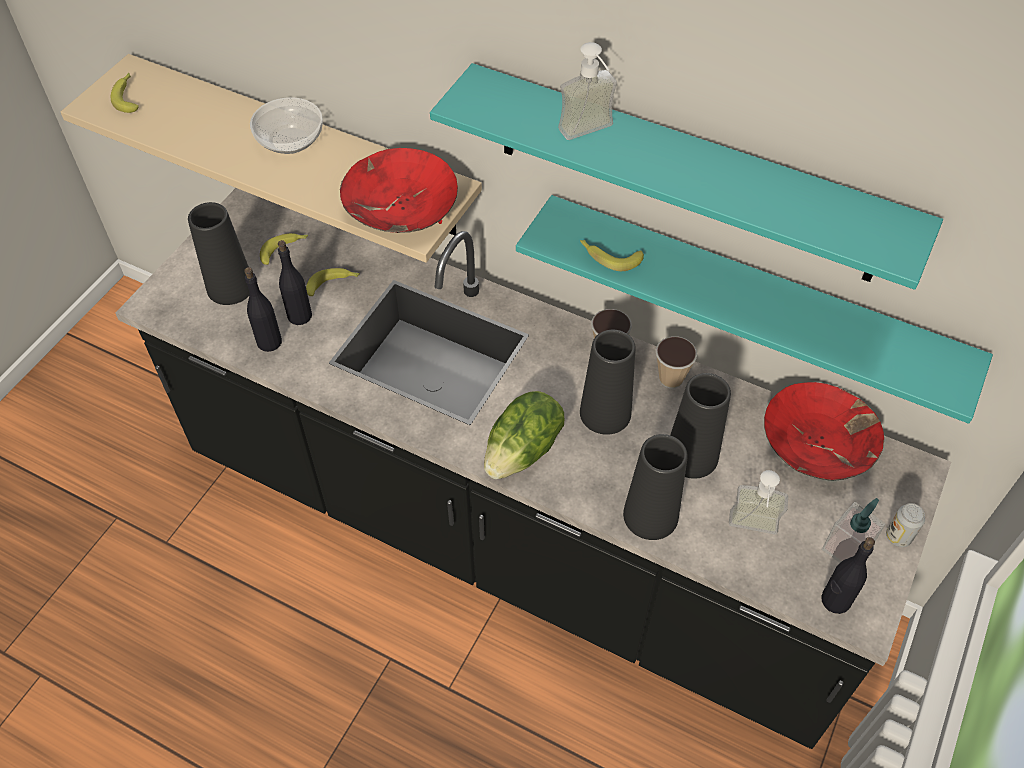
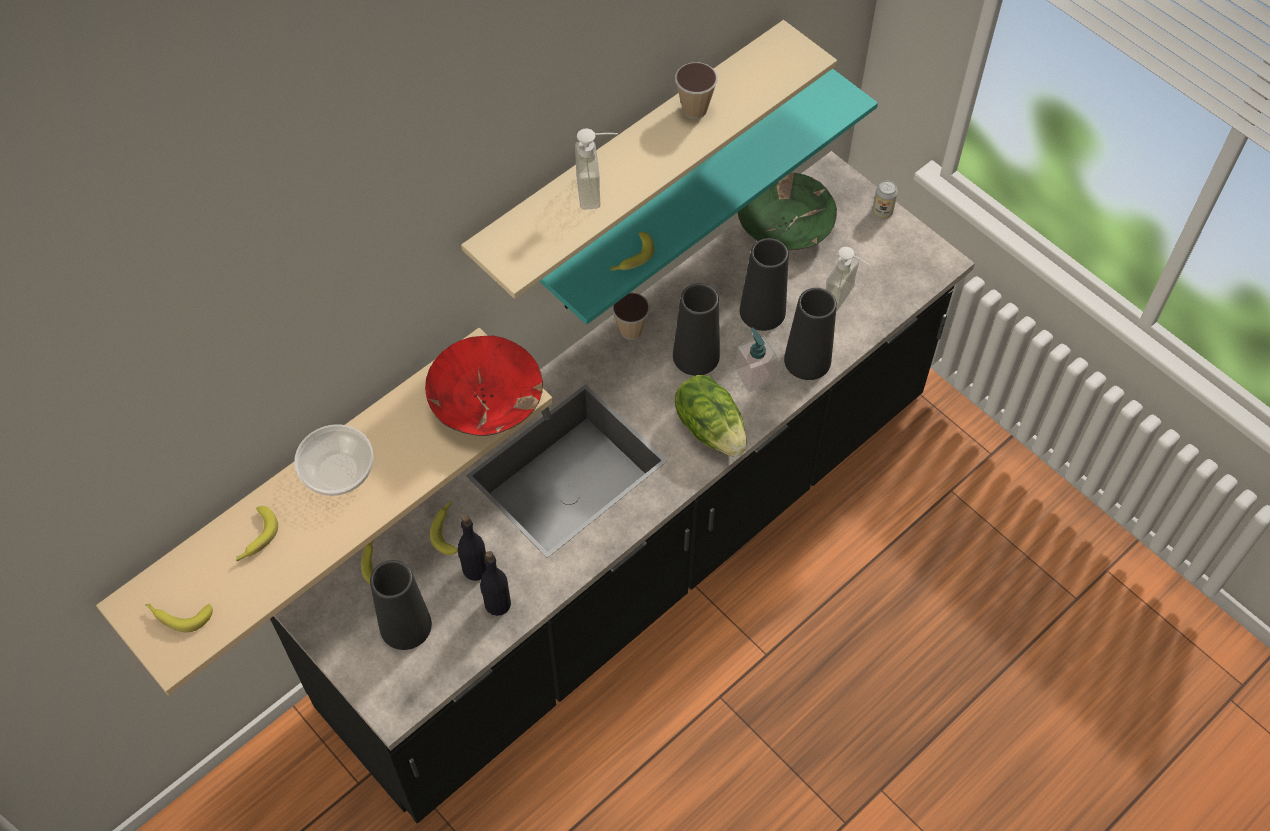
camera: 70 degrees left, 5 degrees up
turquoise shelf [430,63,943,290] -> beige shelf [461,20,837,299]
cup [656,337,697,388] -> cup moved to [675,62,718,119]
red bowl [764,382,884,481] -> green bowl [738,173,837,250]
black bottle [821,537,875,614] -> none
soap dispenser [822,498,885,563] -> soap dispenser moved to [735,328,778,392]
none -> banana [236,506,278,561]

